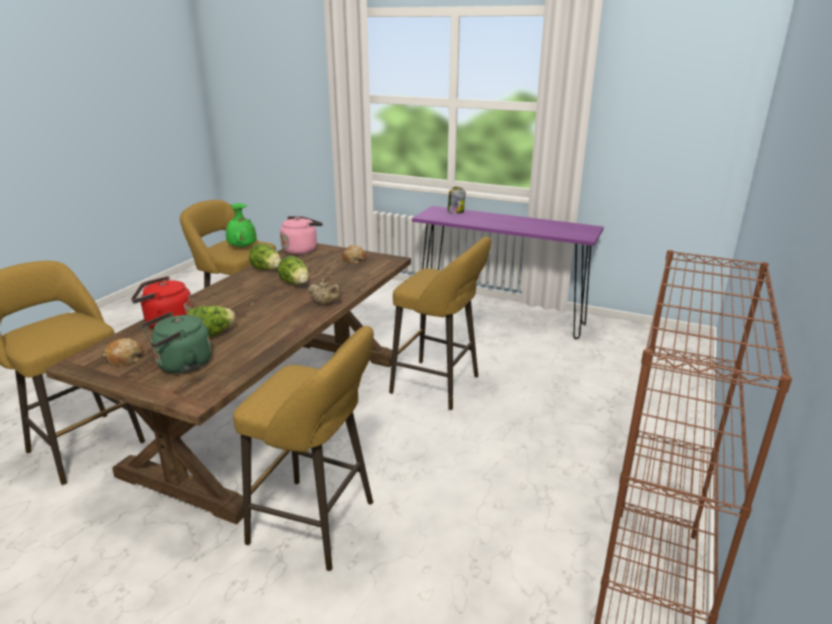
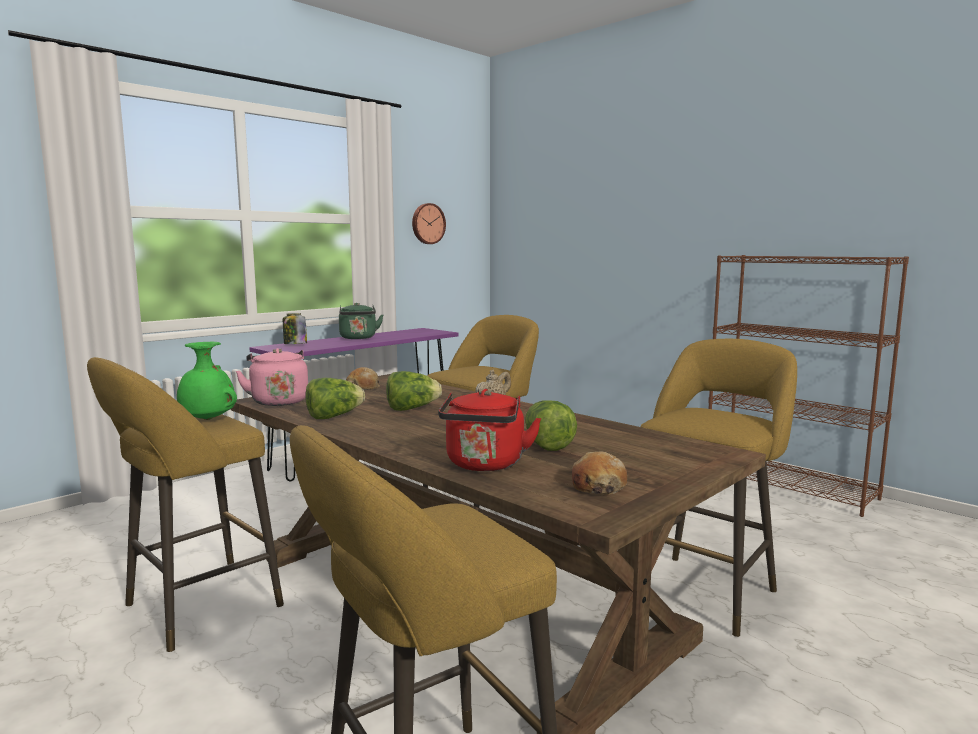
camera: 70 degrees left, 15 degrees down
green kettle [142,312,211,373] -> green kettle moved to [339,303,383,339]
none -> wall clock [412,203,446,244]

